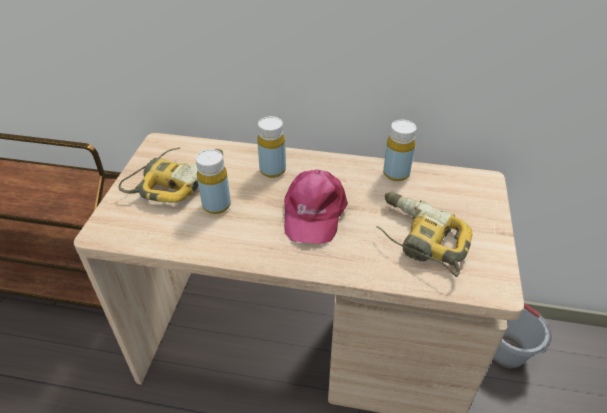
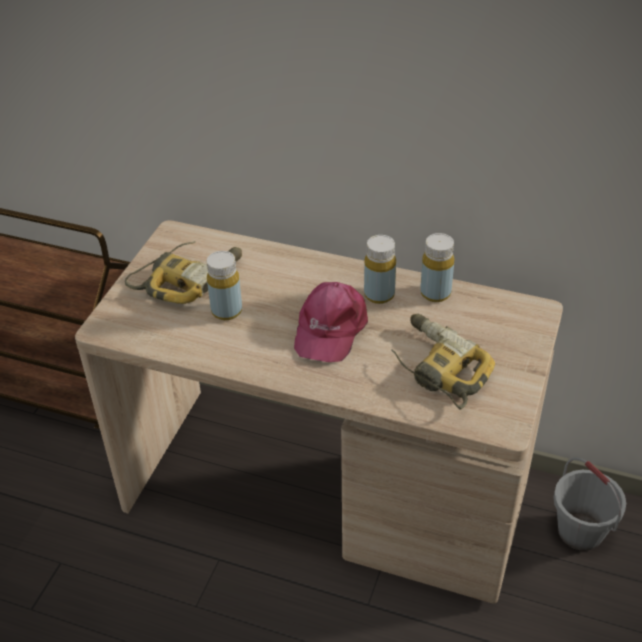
camera: 10 degrees right, 0 degrees up
yellow bottle [257,116,286,178] -> yellow bottle moved to [364,235,396,304]

